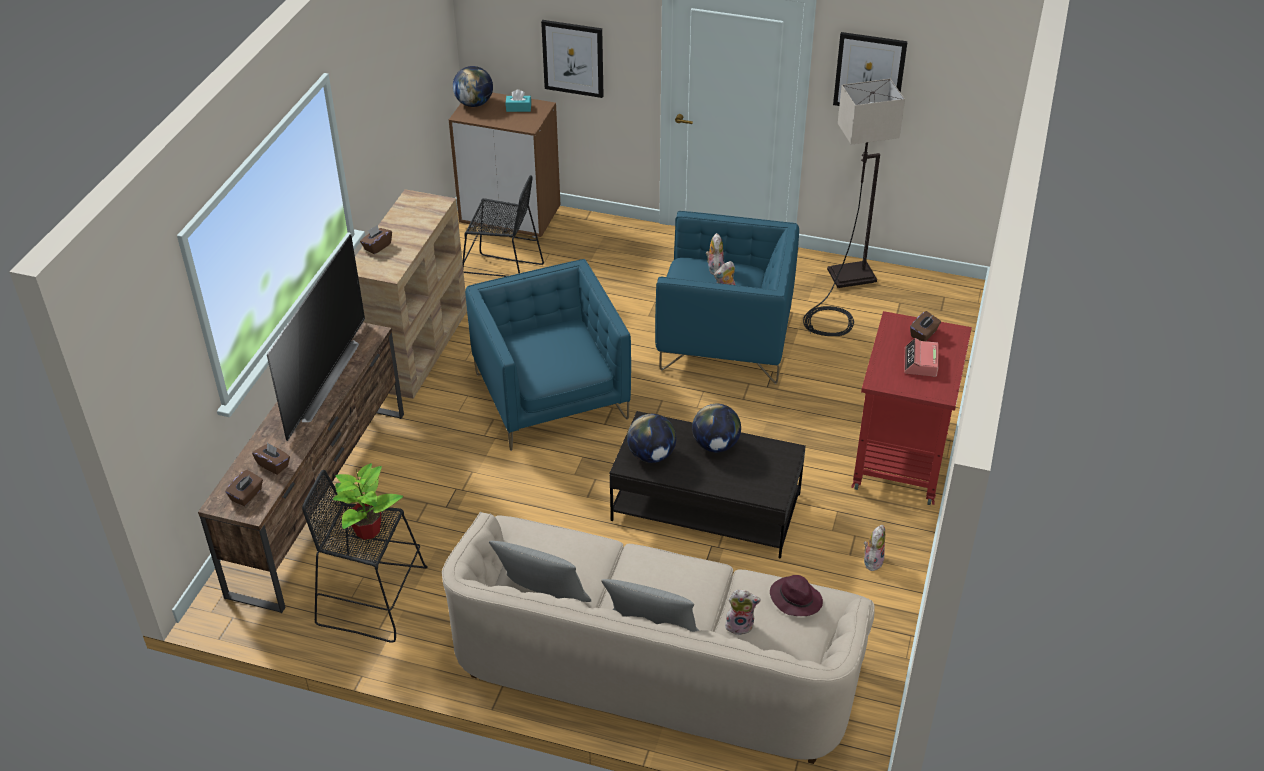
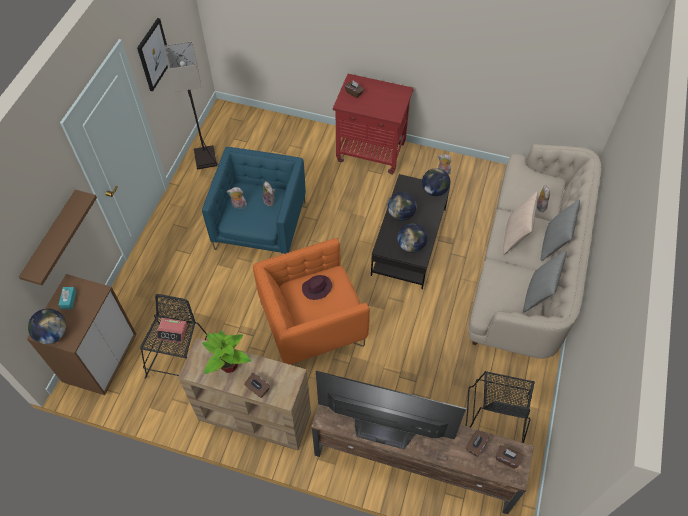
camera: 90 degrees left, 15 degrees up
potted plant [333,463,403,540] -> potted plant moved to [202,331,251,374]
blue armchair [465,259,631,451] -> orange armchair [253,238,370,365]
picture [541,20,604,98] -> brown shelf [19,190,97,285]
purple hat [770,575,823,616] -> purple hat moved to [302,275,332,300]
alarm clock [904,338,939,377] -> alarm clock moved to [157,318,188,343]
none -> globe [422,168,450,196]
none -> beige pillow [503,191,538,255]

